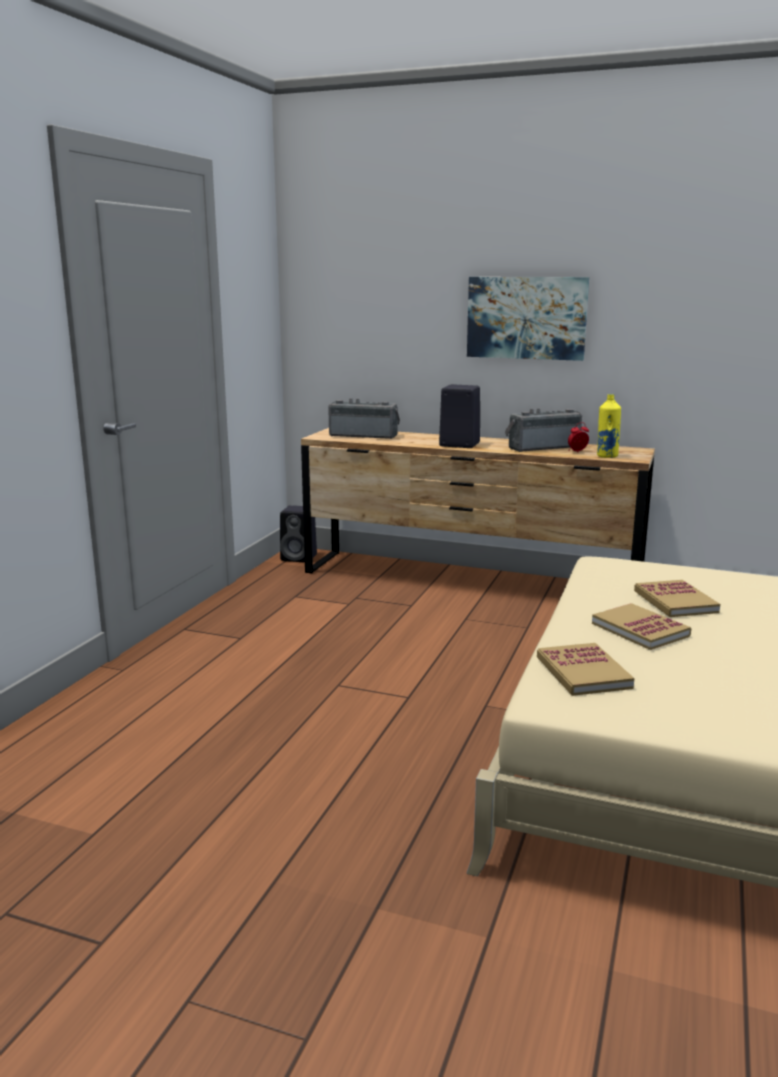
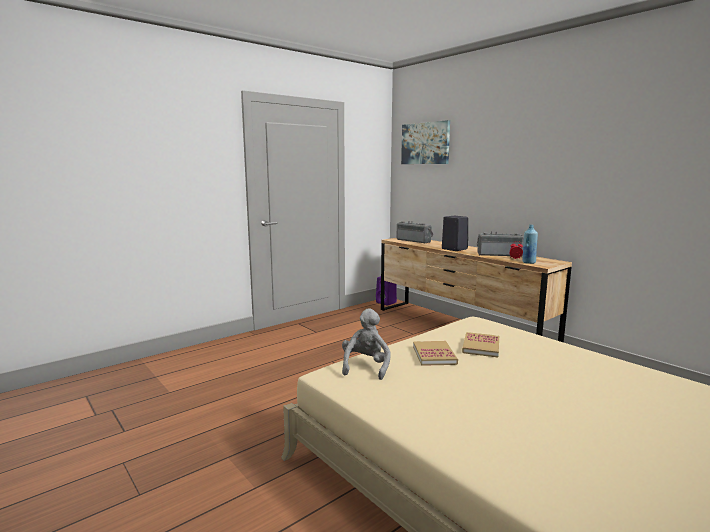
camera: 30 degrees right, 5 degrees down
black speaker [280,505,317,563] -> purple speaker [376,276,397,306]
picture [467,277,589,361] -> picture moved to [401,120,450,164]
book [537,643,634,696] -> grey plush toy [342,308,391,380]
yellow bottle [597,394,621,458] -> blue bottle [522,225,538,264]

